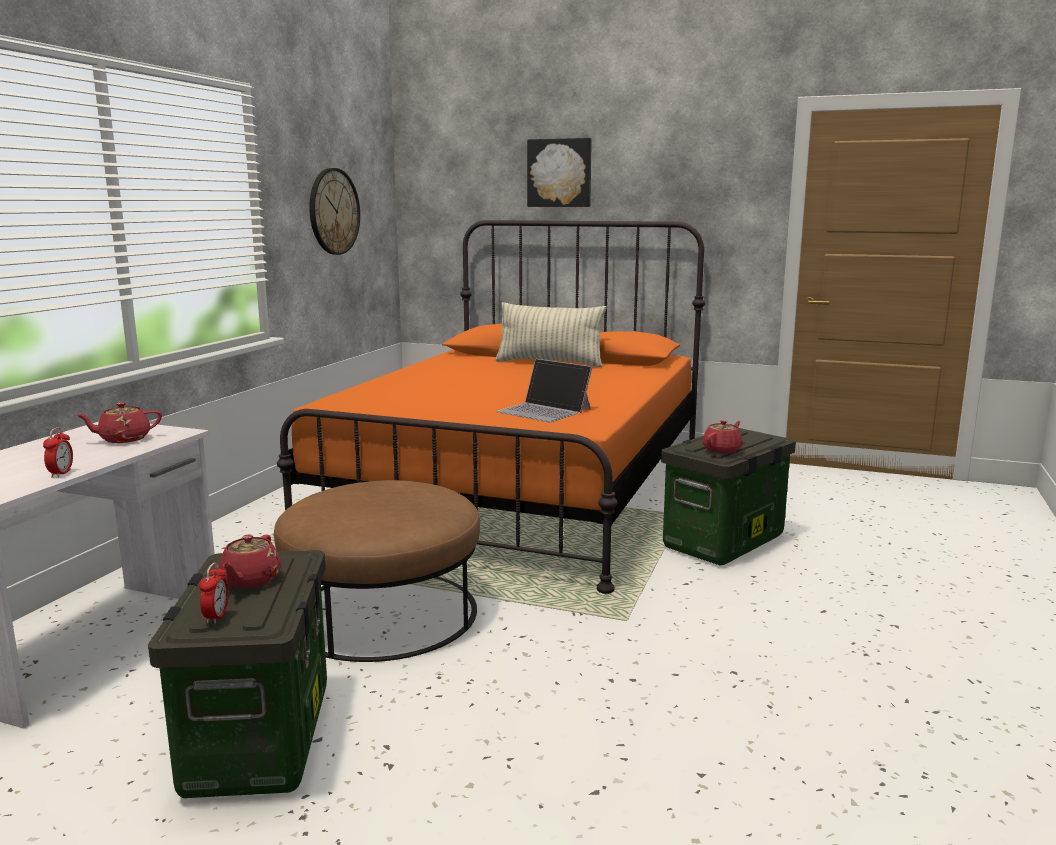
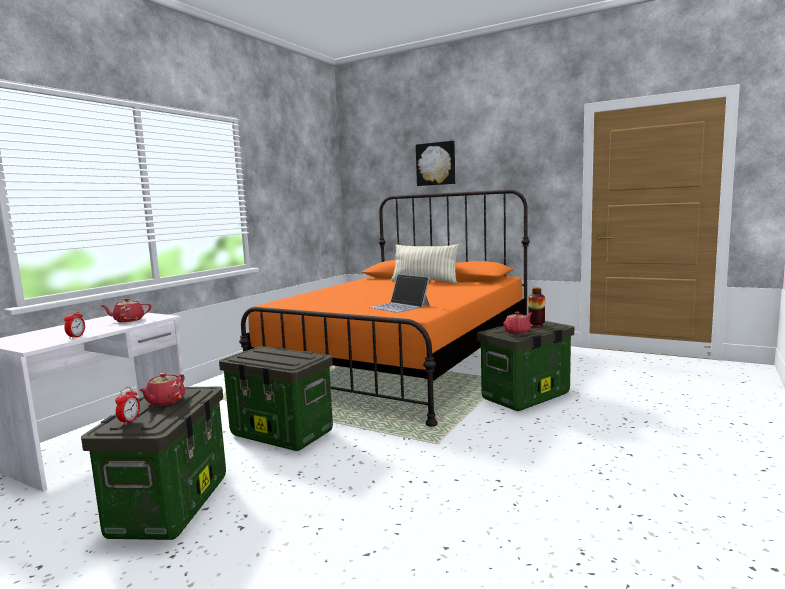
camera: 10 degrees right, 5 degrees down
brown ottoman [274,480,480,662] -> storage box [219,346,333,451]
wall clock [309,168,360,255] -> none
none -> vase [528,287,545,327]

